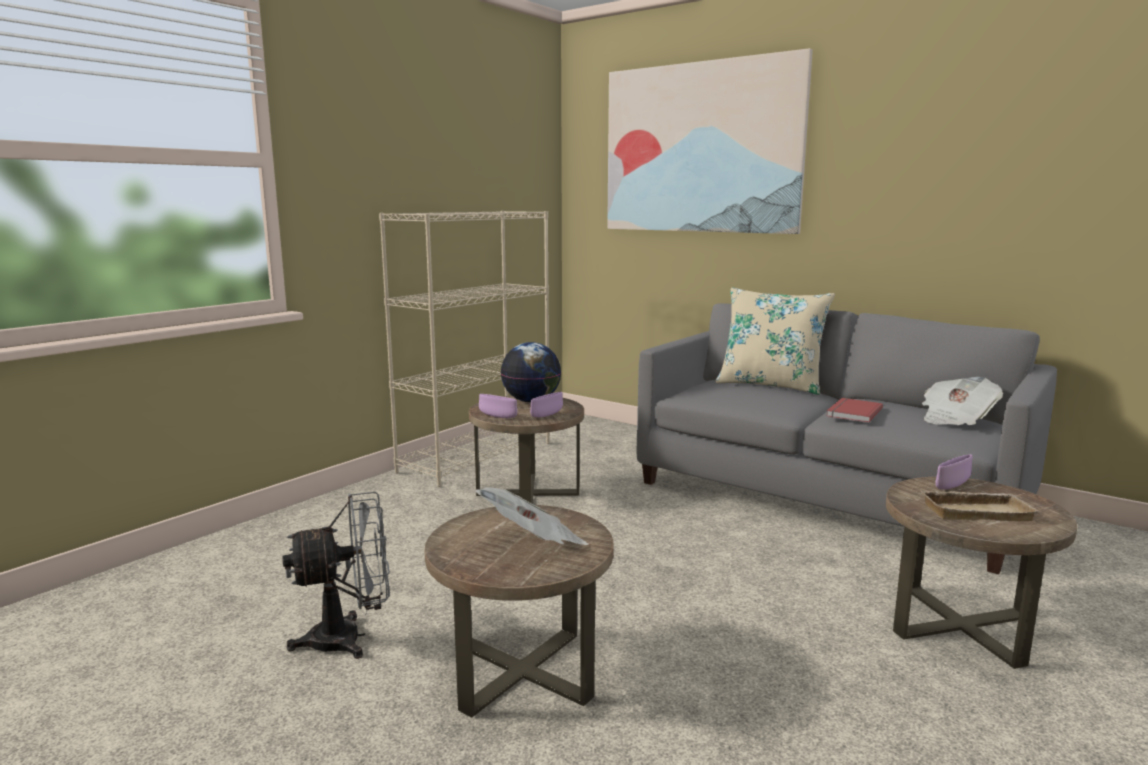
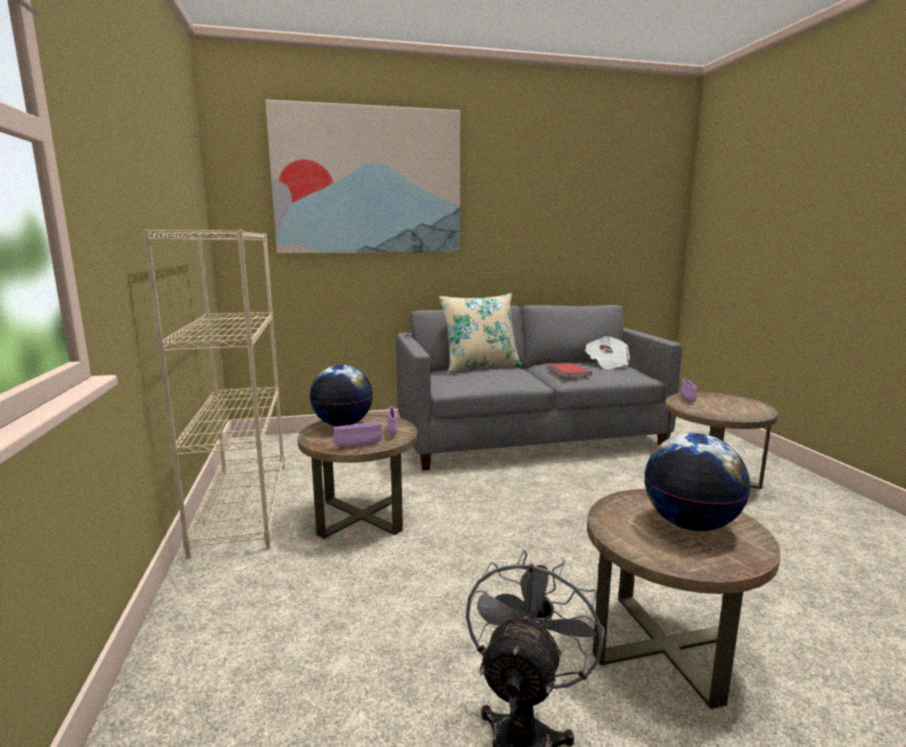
camera: 50 degrees left, 0 degrees up
newspaper [474,487,589,545] -> globe [644,433,750,531]
beige tray [920,490,1039,521] -> none

